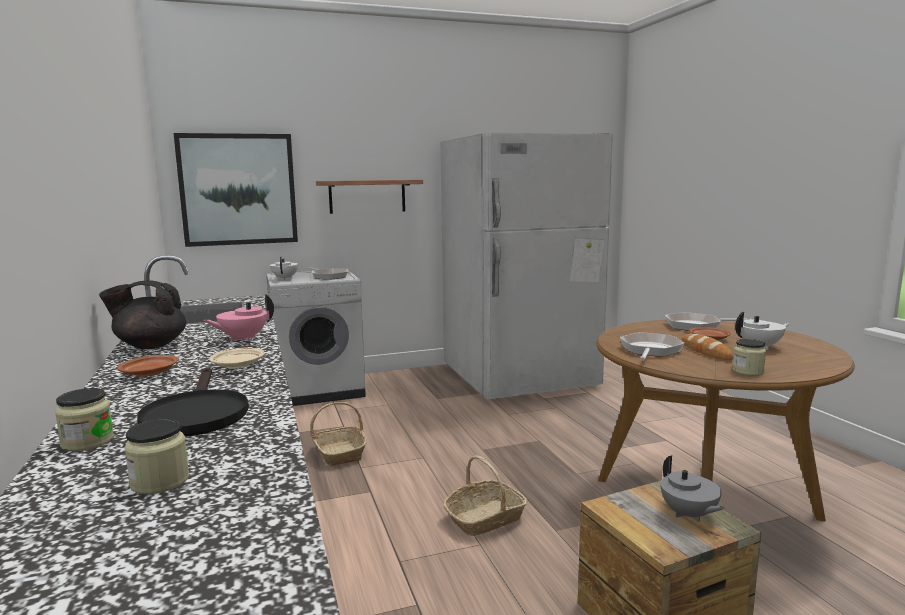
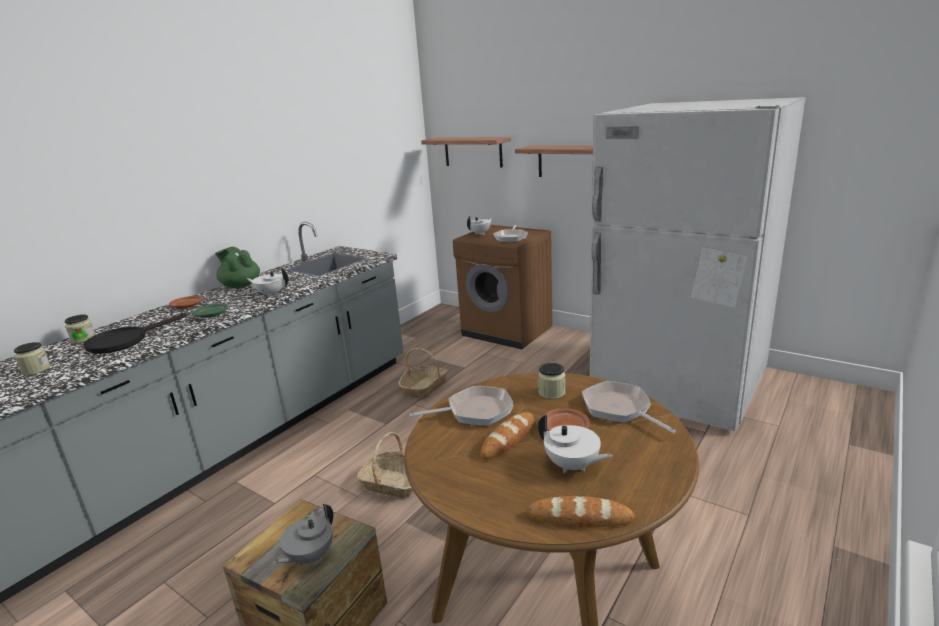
camera: 55 degrees right, 10 degrees up
black teapot [99,281,186,349] -> green teapot [215,247,260,288]
picture [174,133,298,247] -> shelf [421,137,511,168]
pink teapot [204,294,274,341] -> white teapot [246,268,289,297]
beige plate [209,348,265,369] -> green plate [193,303,228,318]
white washing machine [266,270,366,406] -> brown washing machine [453,225,552,349]
jar [732,339,766,376] -> jar moved to [538,363,565,399]
none -> bread [526,496,635,528]

